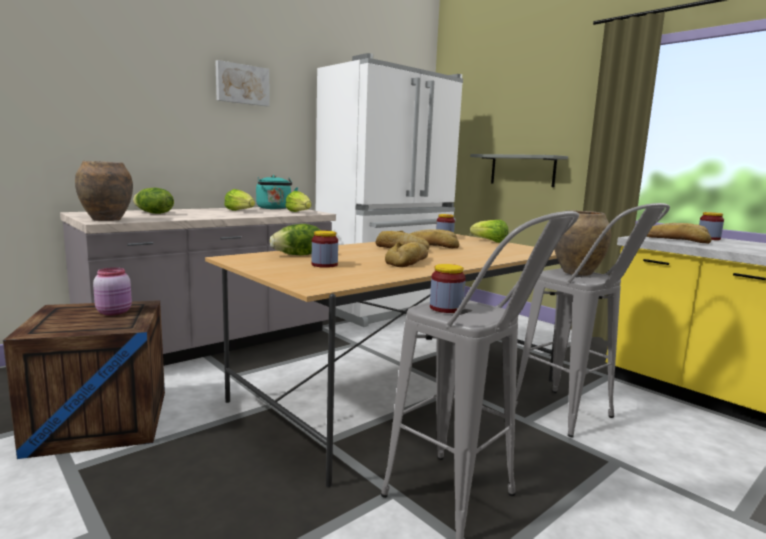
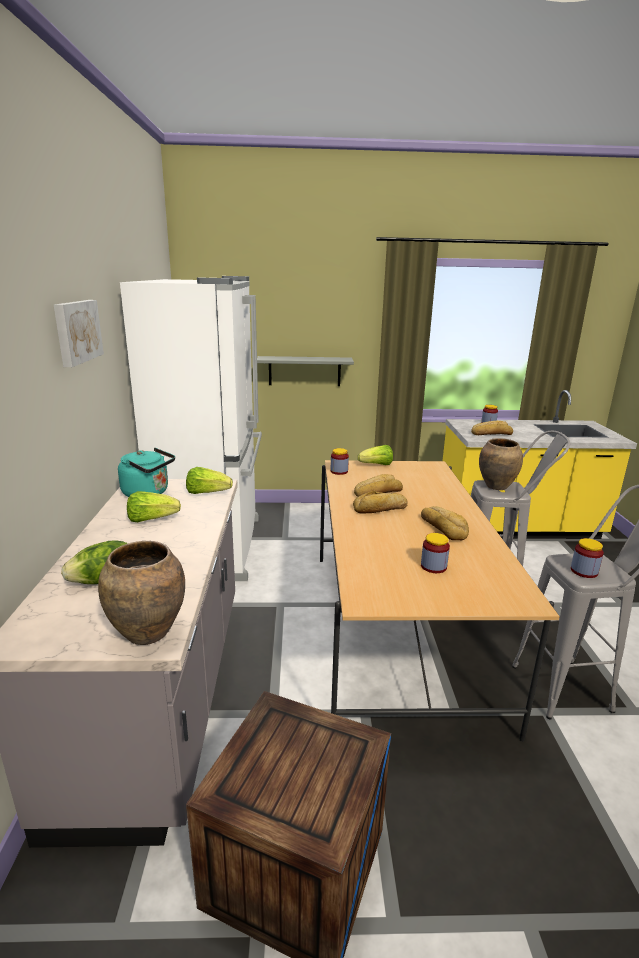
camera: 50 degrees left, 10 degrees up
pink jar [93,267,132,316] -> none
lettuce [270,224,321,255] -> none

